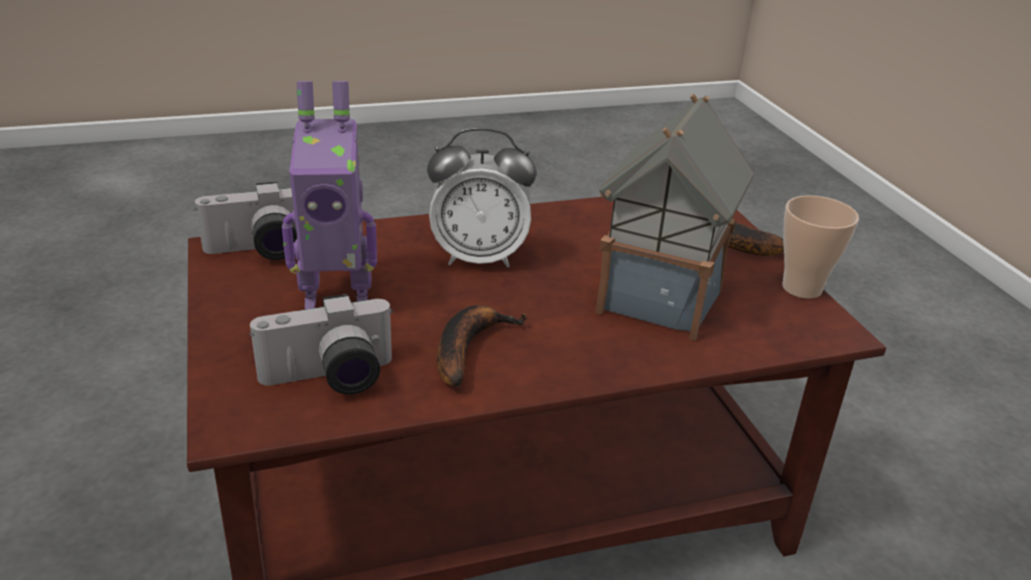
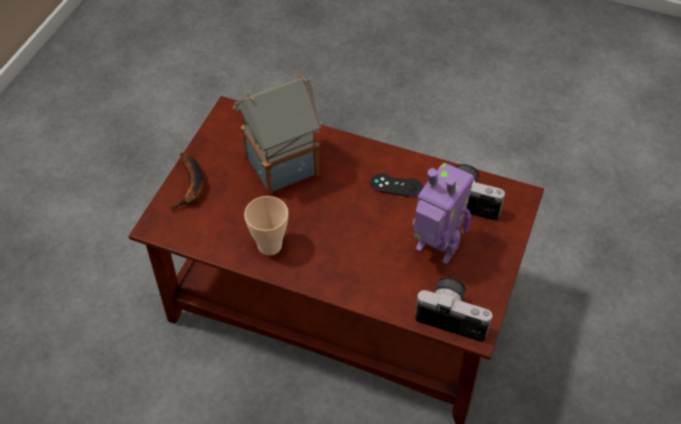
camera: 140 degrees left, 20 degrees up
alarm clock [427,127,537,267] -> none
banana [437,305,528,387] -> black game controller [370,173,423,197]
cup [783,195,859,299] -> cup moved to [244,196,288,255]

